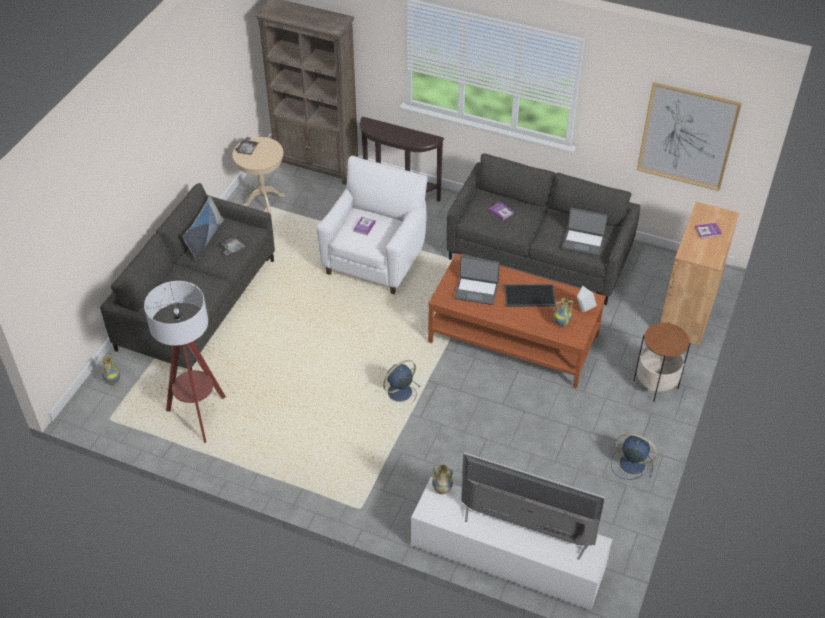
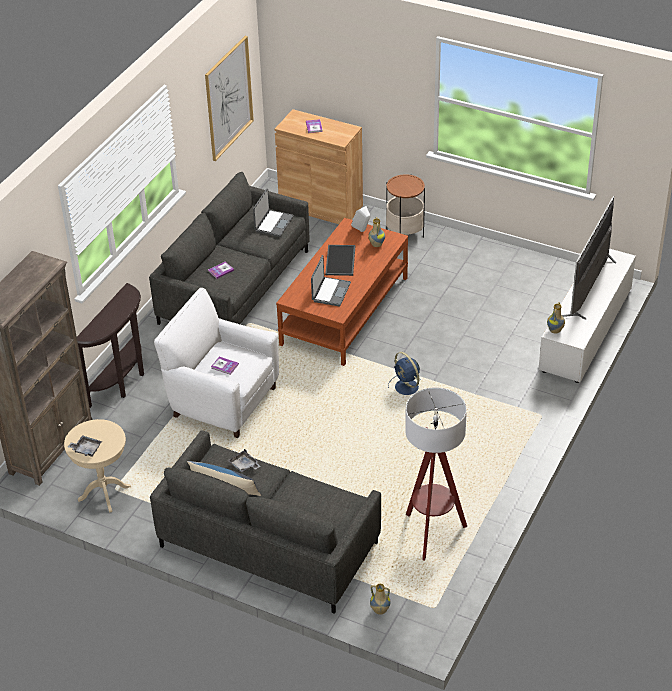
camera: 85 degrees left, 5 degrees down
blue fan [611,433,657,480] -> none

